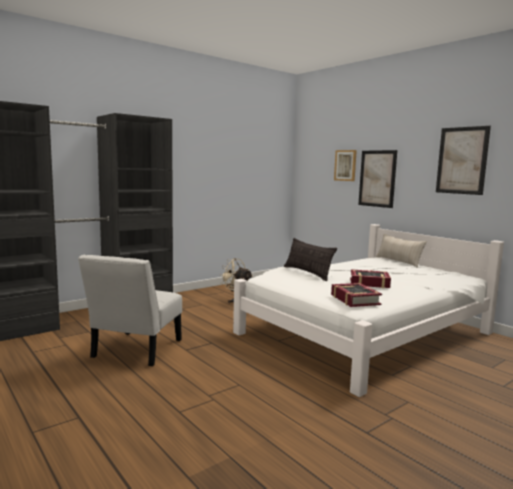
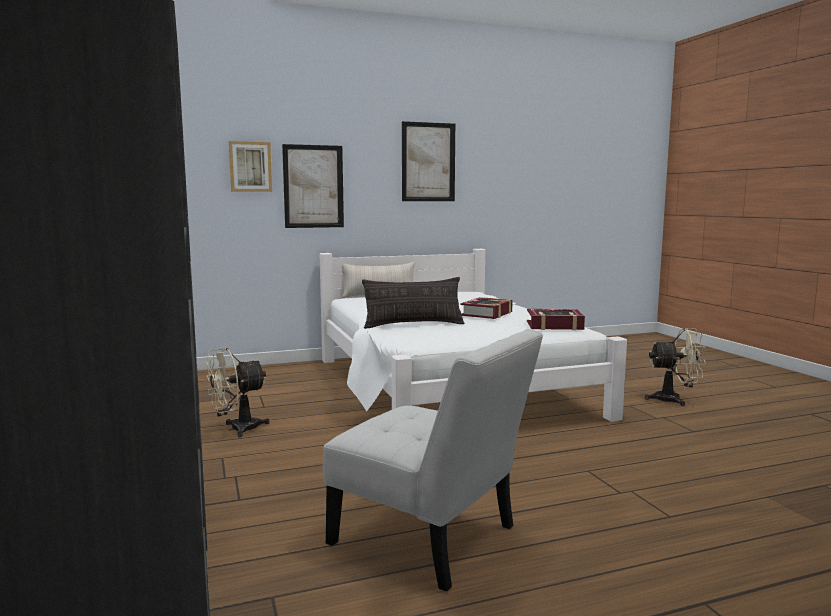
camera: 70 degrees left, 0 degrees up
none -> beige fan [645,328,706,406]

